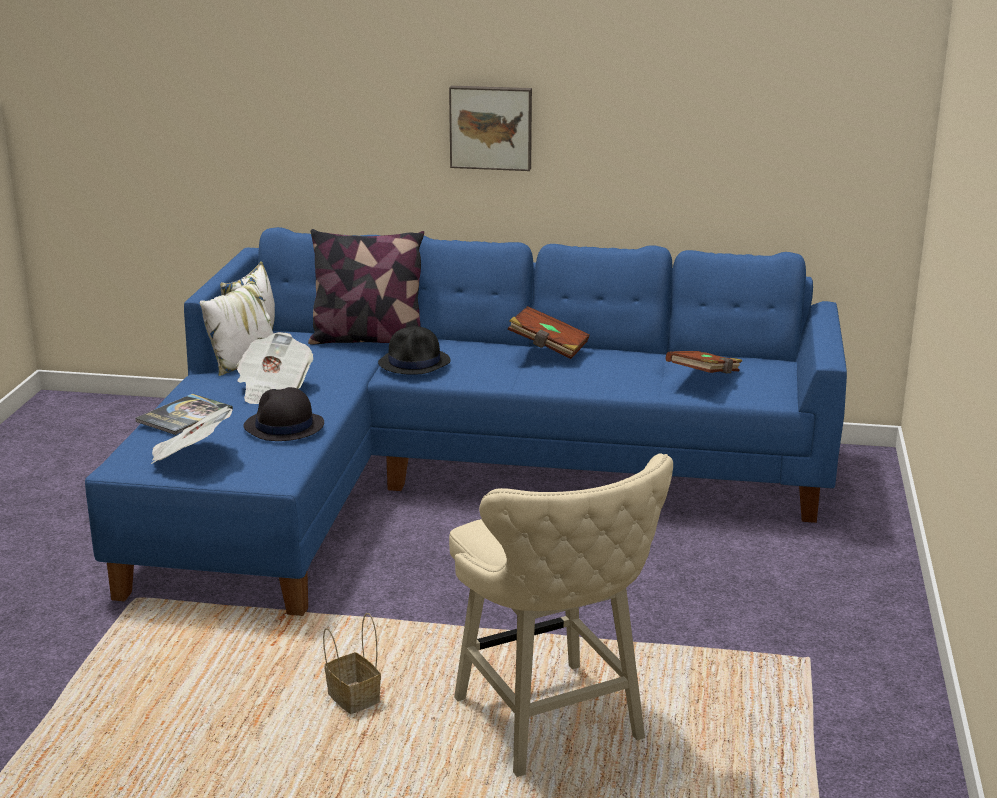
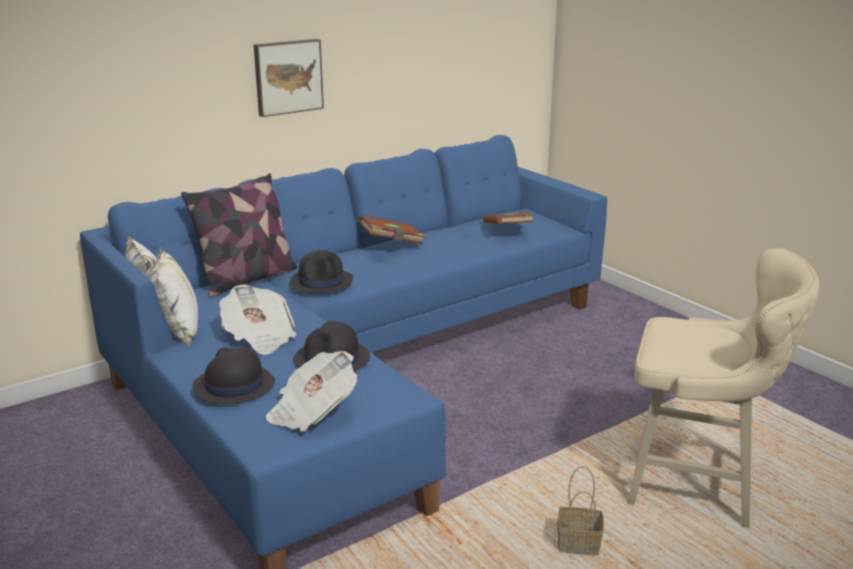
camera: 45 degrees left, 0 degrees up
book [135,394,233,435] -> black hat [192,347,275,404]

